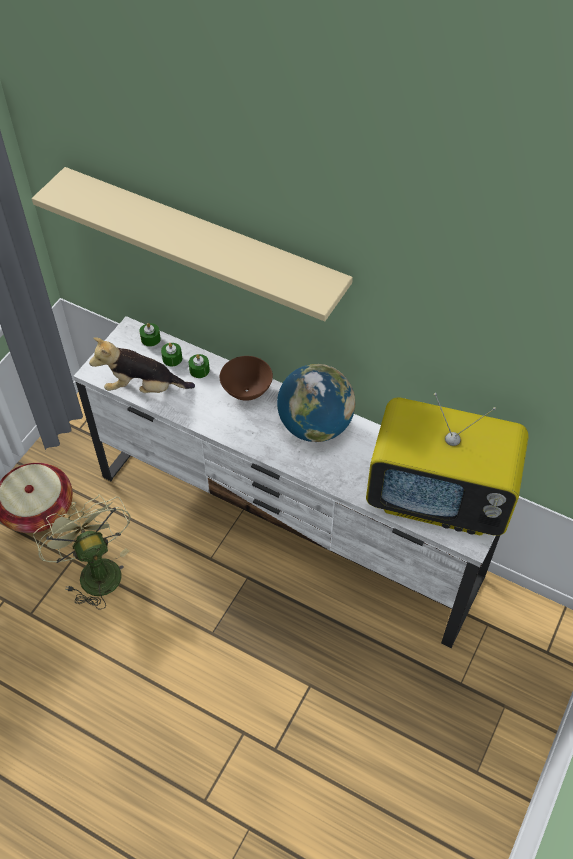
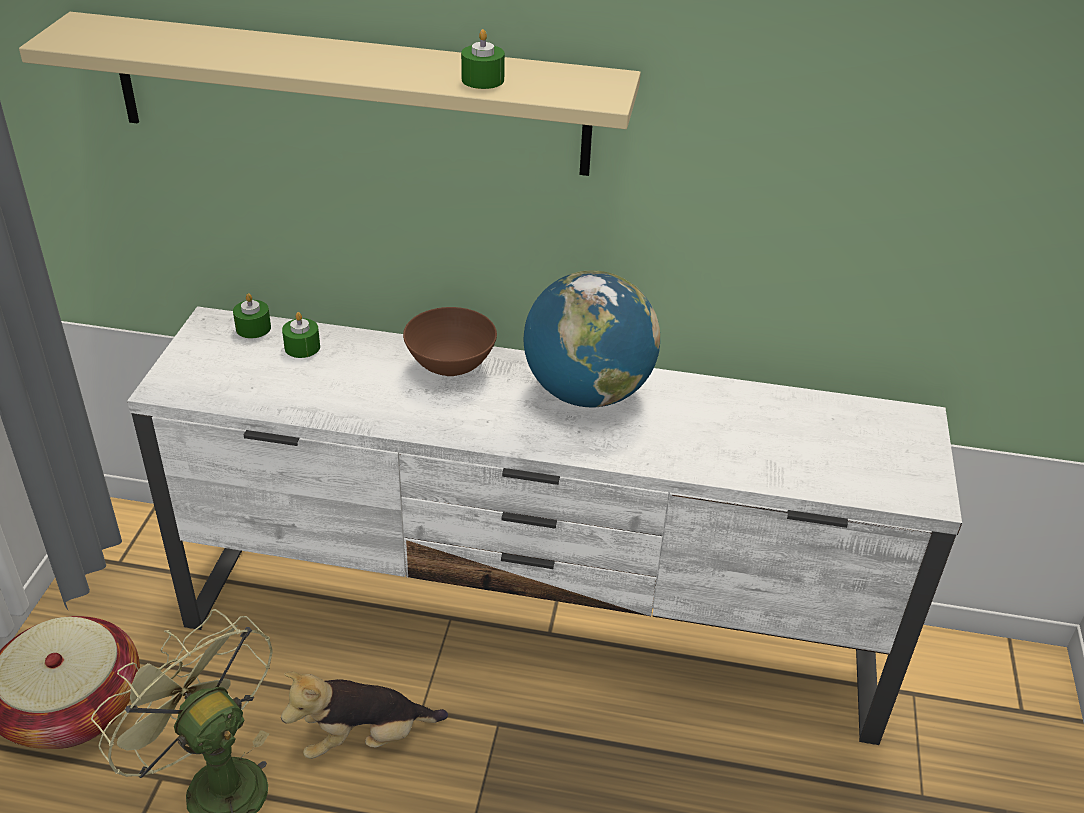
camera: 20 degrees left, 15 degrees down
plush toy [89,337,195,393] -> plush toy moved to [281,672,448,759]
green candle [189,354,210,378] -> green candle moved to [461,29,505,89]
television [366,393,529,536] -> none

